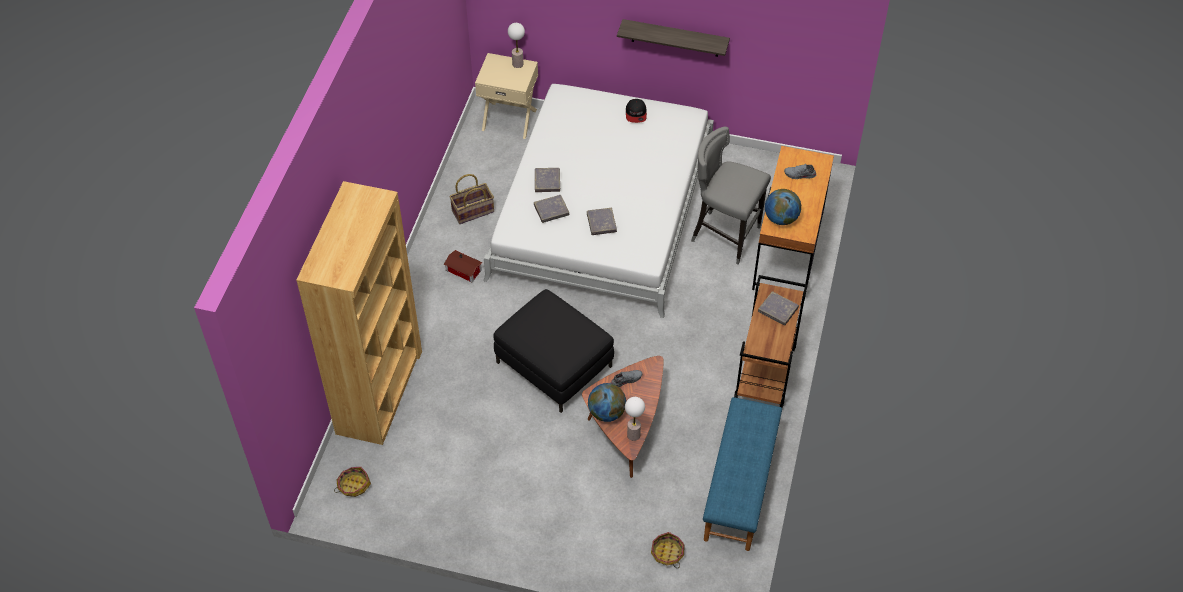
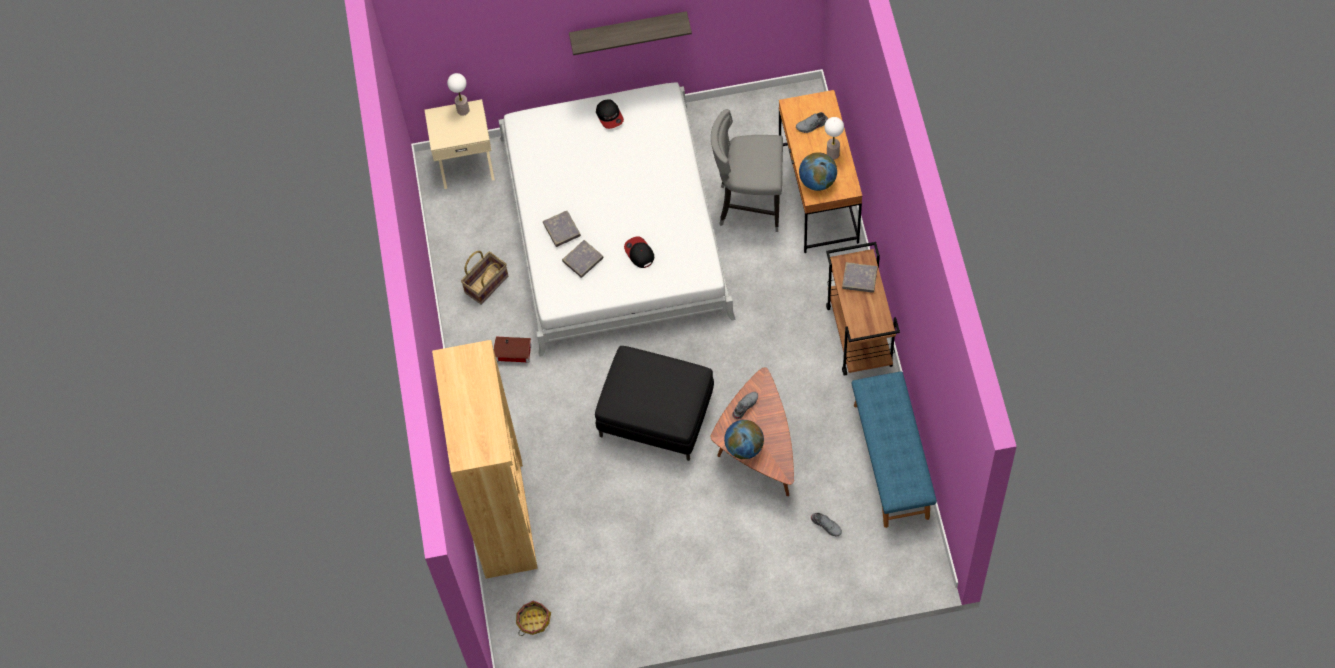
camera: 20 degrees left, 10 degrees up
grey book [587,208,617,235] -> cap [624,237,654,268]
table lamp [625,397,645,441] -> table lamp moved to [824,117,844,160]
basket [651,532,685,568] -> none
none -> grey shoe [811,513,842,536]

